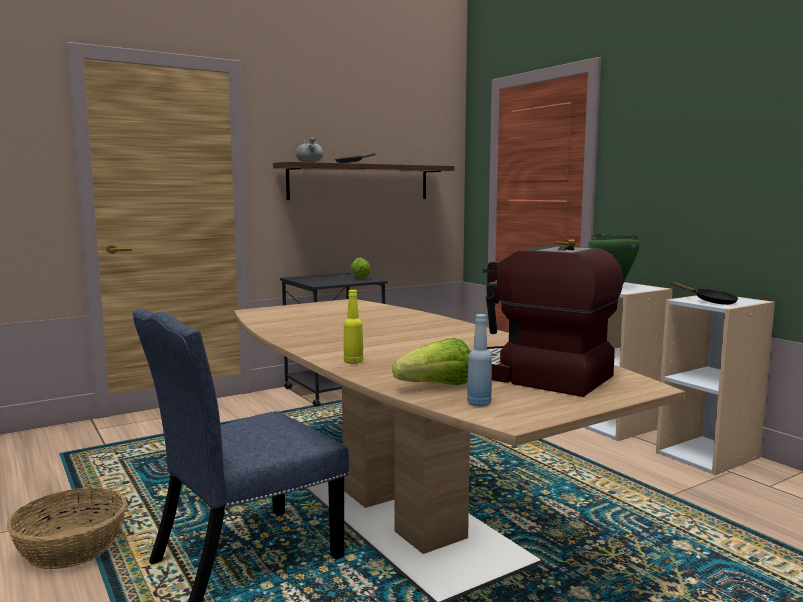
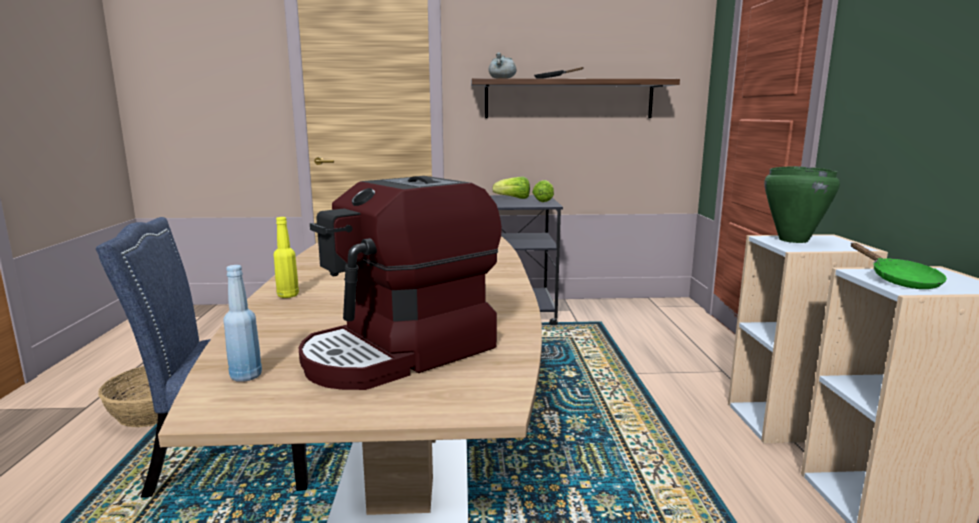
camera: 30 degrees right, 5 degrees up
lettuce [392,338,470,385] -> lettuce moved to [492,176,530,199]
coffee machine [483,245,623,397] -> coffee machine turned 105 degrees counterclockwise [298,176,502,390]
black frying pan [670,282,738,305] -> green frying pan [851,243,947,289]

